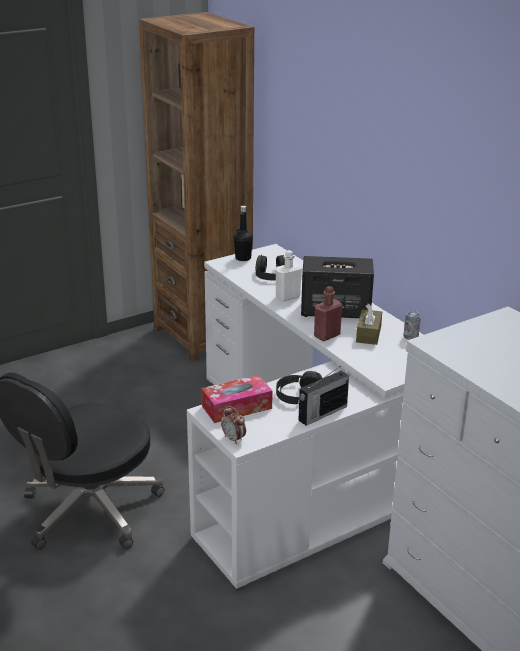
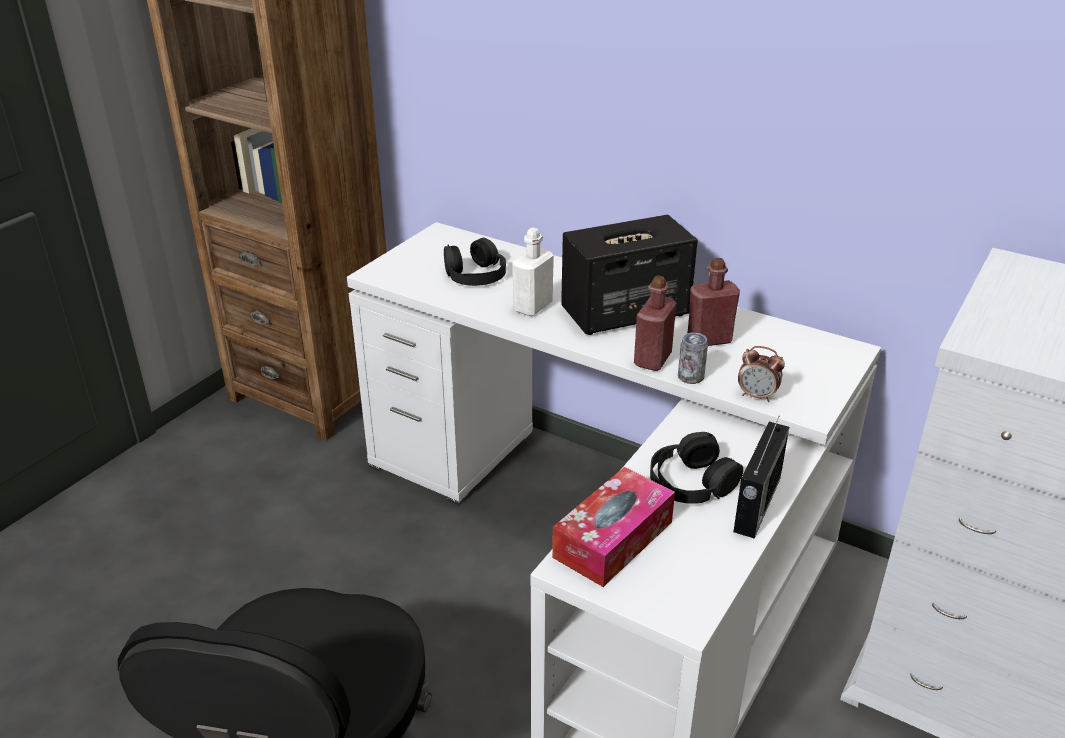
camera: 25 degrees left, 5 degrees up
alarm clock [221,406,246,444] -> alarm clock moved to [738,346,785,402]
black bottle [234,206,253,261] -> none
brown tissue box [356,304,382,345] -> red bottle [687,258,740,346]
can [404,311,421,340] -> can moved to [678,333,708,384]

